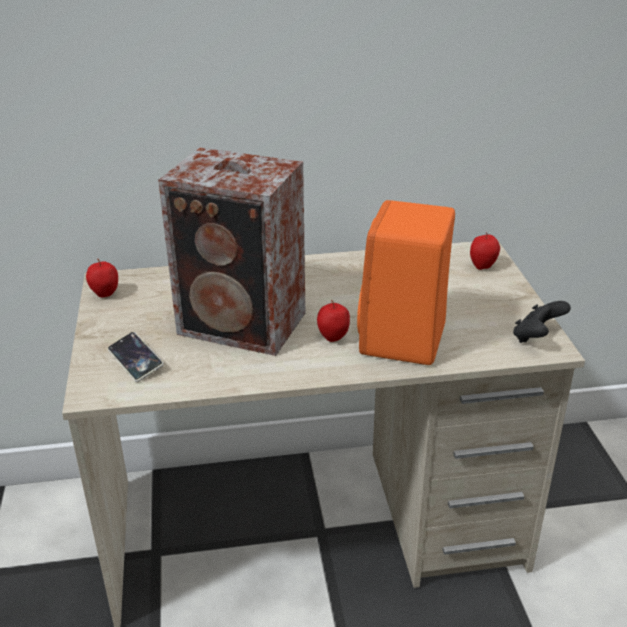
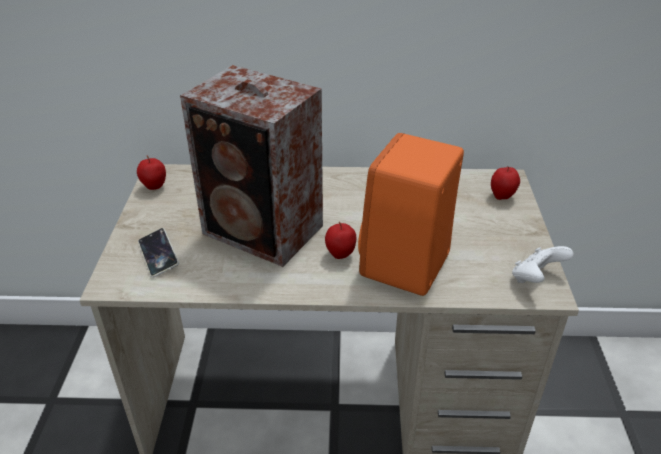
camera: 10 degrees right, 5 degrees up
black game controller [513,301,571,343] -> white game controller [512,246,574,283]

